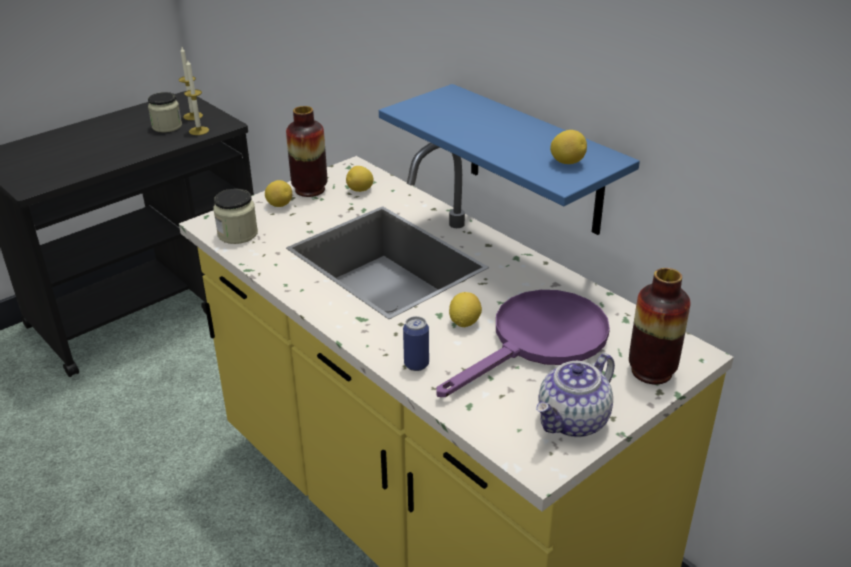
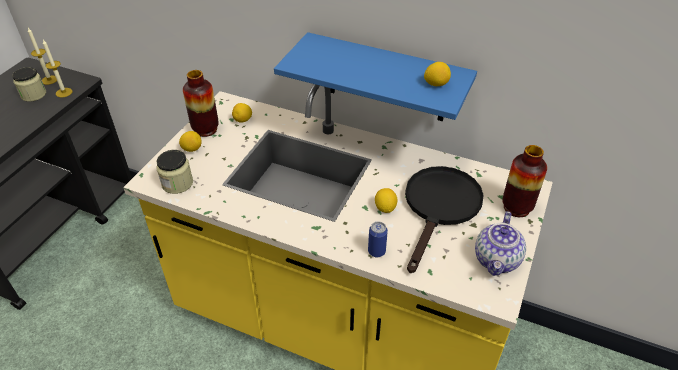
camera: 25 degrees left, 10 degrees up
purple frying pan [436,290,610,397] -> black frying pan [405,166,484,273]

